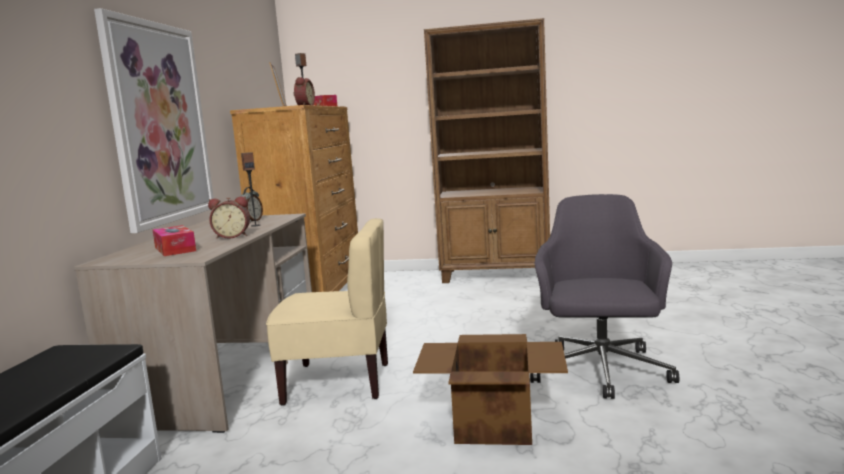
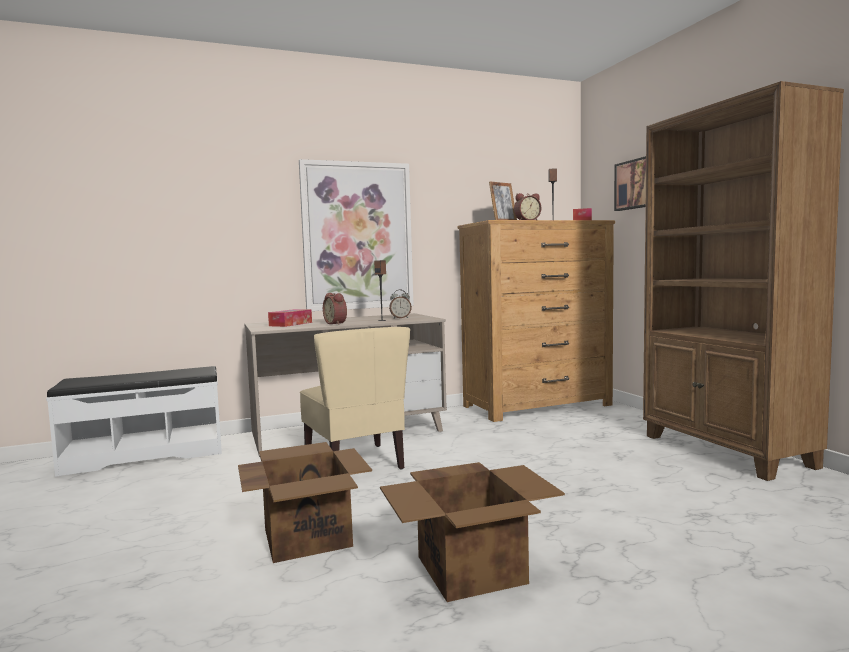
camera: 60 degrees right, 5 degrees down
grey office chair [530,194,679,399] -> cardboard box [380,462,565,602]
none -> picture [614,156,646,211]

